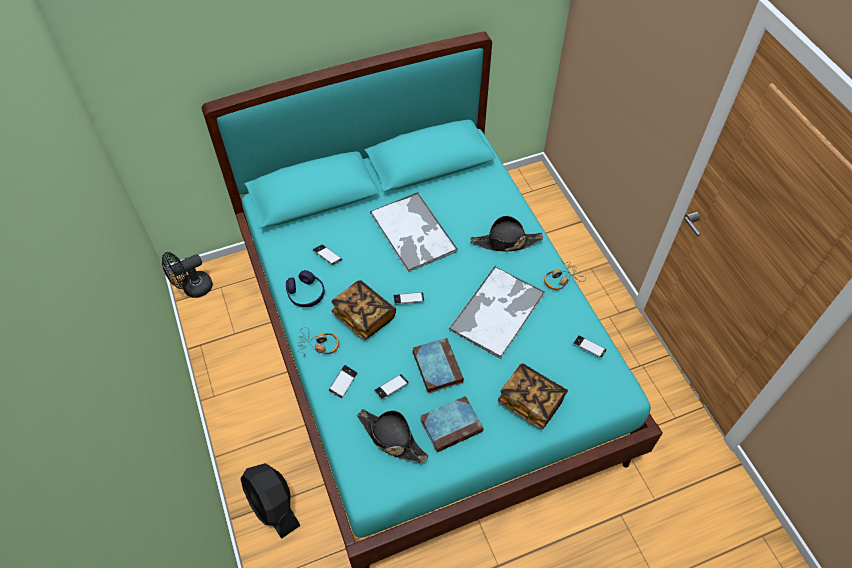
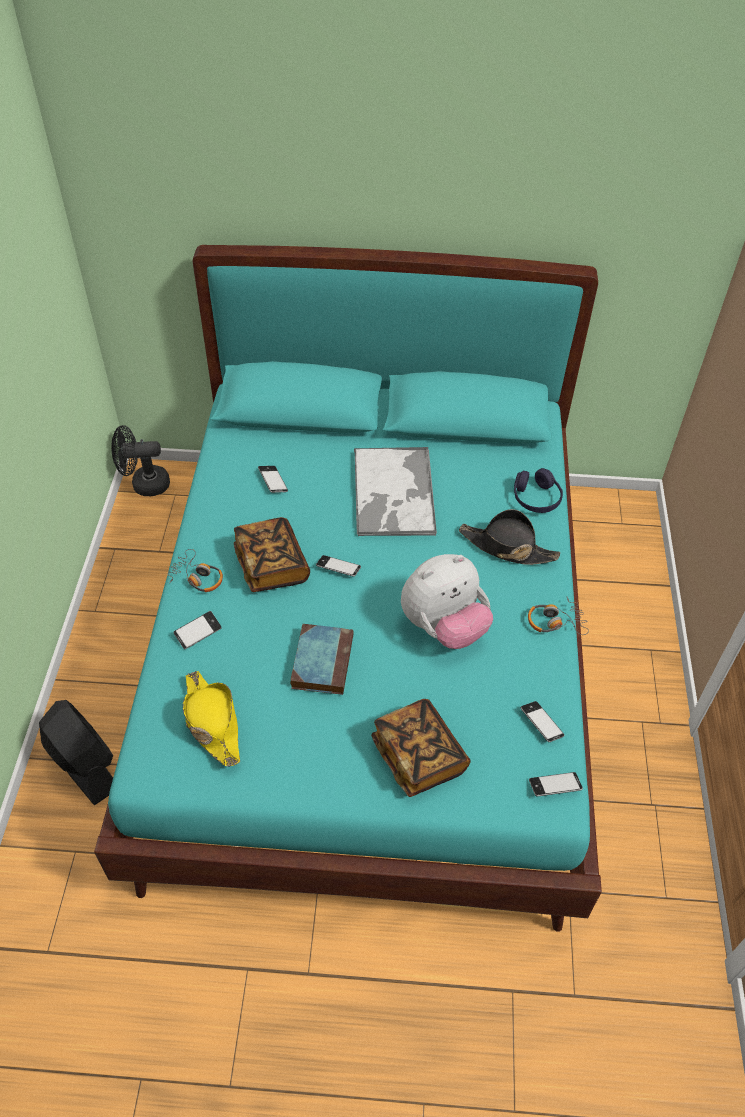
camera: 25 degrees right, 5 degrees down
black fan [240,463,301,539] -> black fan turned 150 degrees clockwise [39,700,113,805]
purple headphones [286,270,325,307] -> purple headphones moved to [514,468,563,513]
black hat [357,409,429,463] -> yellow hat [183,671,240,767]
phone [375,374,409,399] -> phone moved to [529,772,583,796]
book [420,396,484,452] -> none
tray [448,266,545,359] -> plush toy [401,554,493,649]

